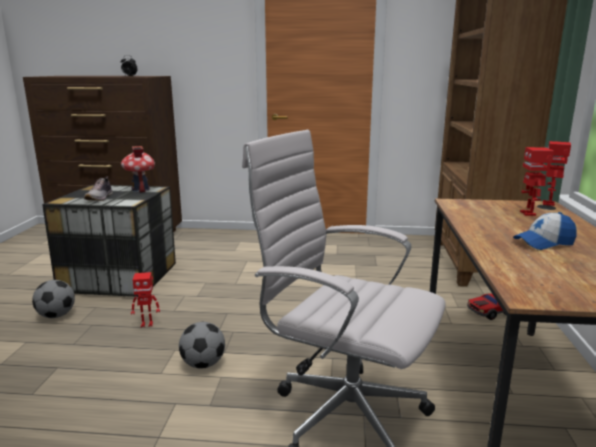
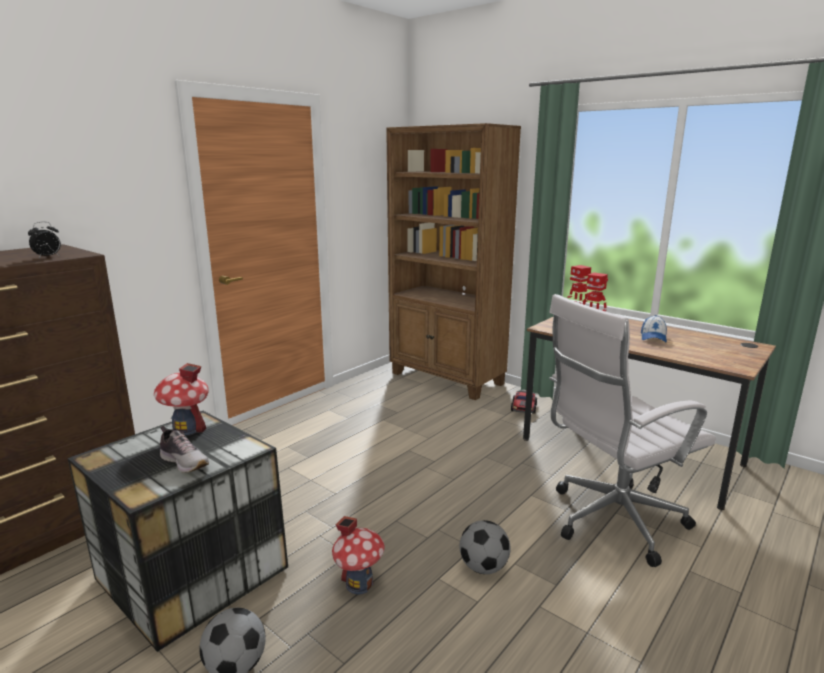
camera: 55 degrees left, 0 degrees up
toy robot [131,272,160,327] -> toy house [332,516,385,594]

